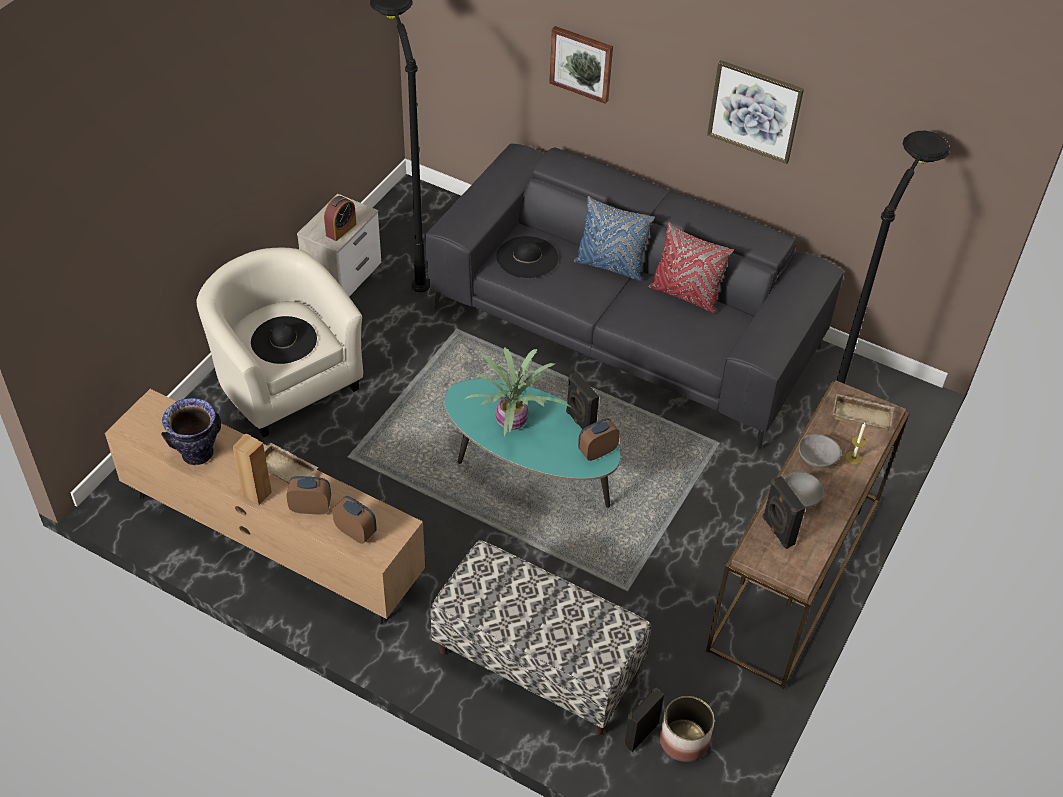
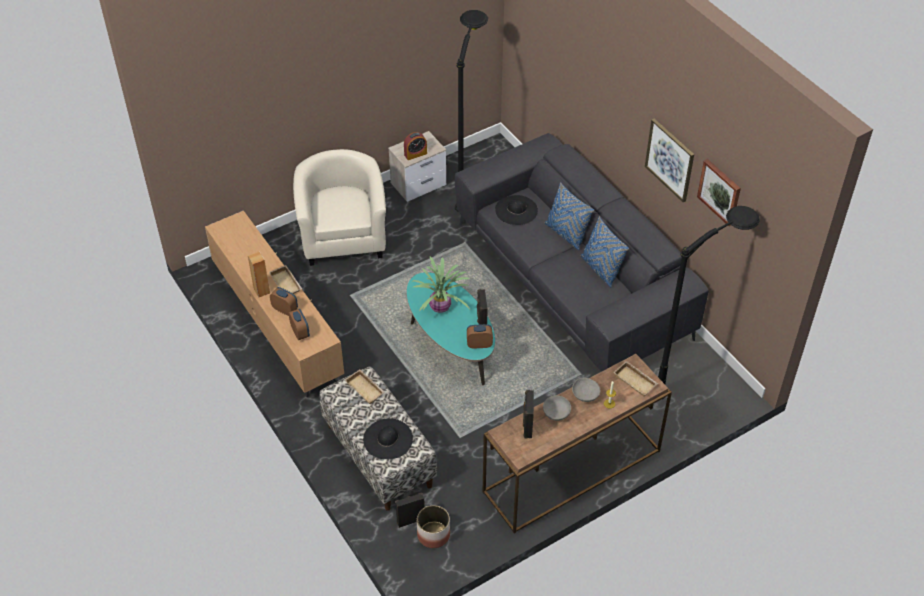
camera: 30 degrees right, 0 degrees up
vase [161,398,221,465] -> none
black hat [251,316,317,364] -> black hat moved to [363,418,413,459]
picture [549,26,613,104] -> picture moved to [697,159,741,226]
red pillow [649,222,734,313] -> blue pillow [581,216,629,287]
none -> beige tray [345,369,385,404]

